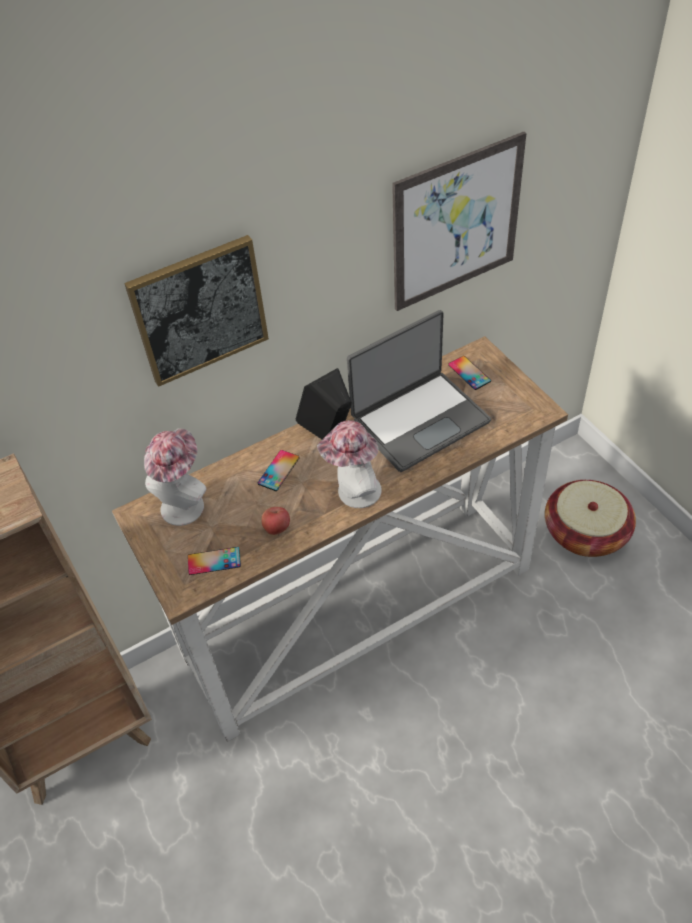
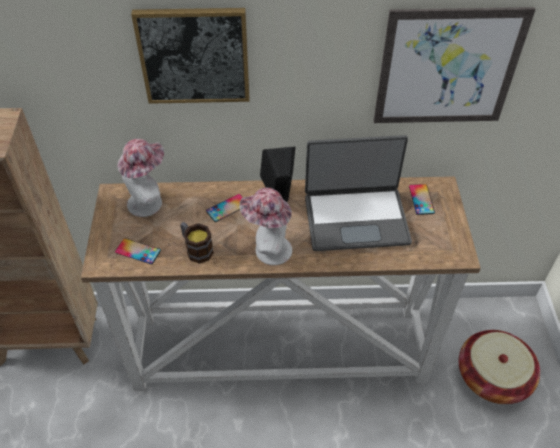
camera: 25 degrees right, 0 degrees up
apple [261,507,290,535] -> mug [180,222,214,264]

